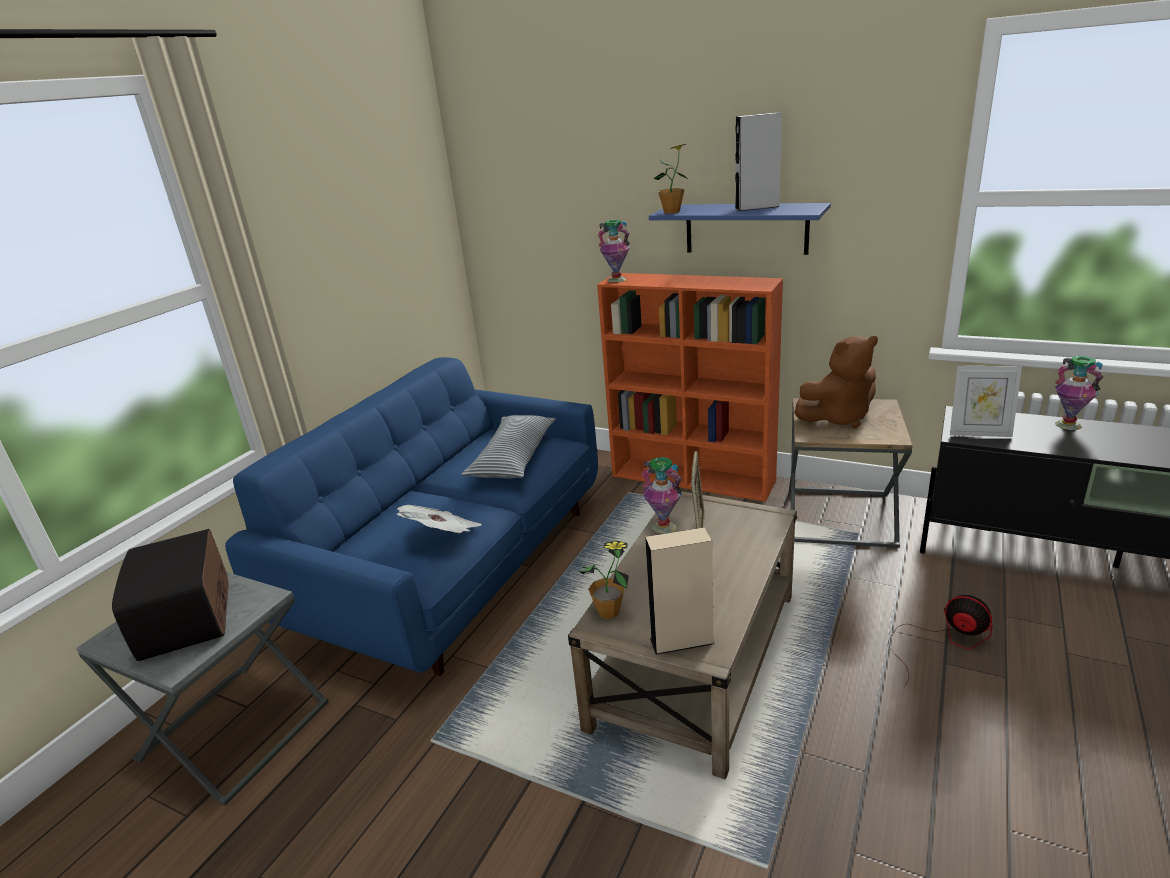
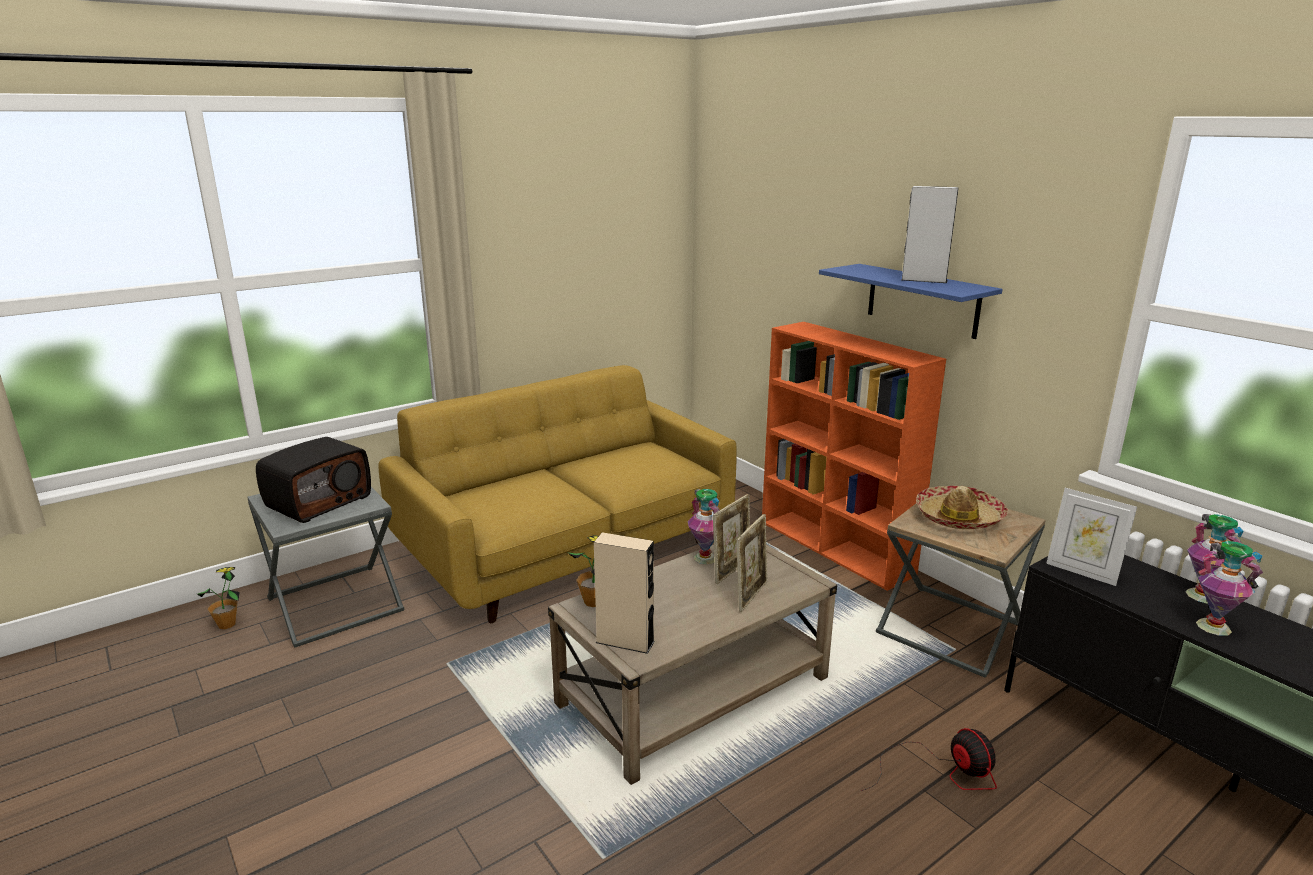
camera: 25 degrees right, 5 degrees down
radio [112,529,229,661] -> radio turned 150 degrees counterclockwise [256,437,371,523]
blue sofa [225,357,598,676] -> yellow sofa [378,365,737,623]
newspaper [396,505,482,533] -> none
pillow [461,415,556,479] -> none
vase [598,220,630,283] -> vase moved to [1196,541,1263,636]
potted plant [653,144,686,214] -> potted plant moved to [197,567,240,629]
brown plush toy [795,336,878,428] -> hat [916,486,1008,529]
none -> picture frame [736,514,768,612]

